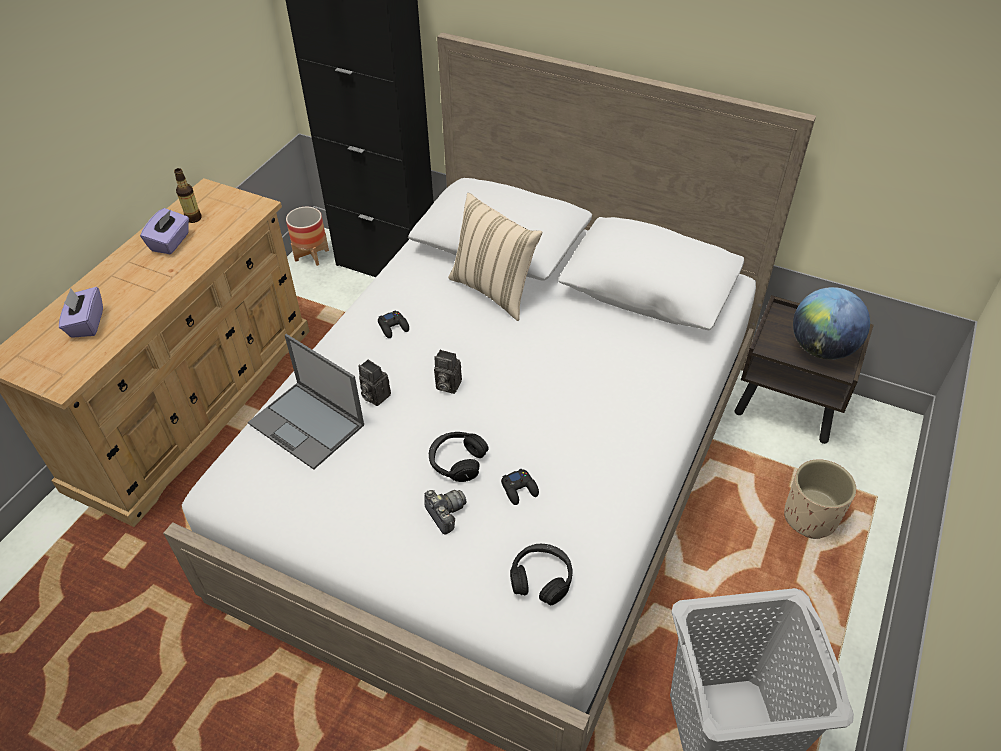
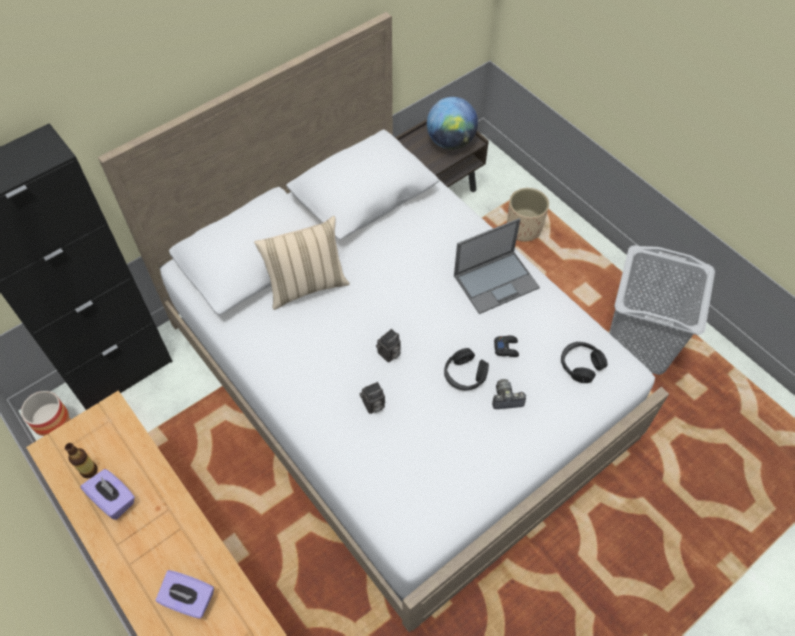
camera: 65 degrees left, 10 degrees up
laptop [248,334,364,470] -> laptop moved to [454,218,540,314]
black game controller [378,310,409,338] -> none

